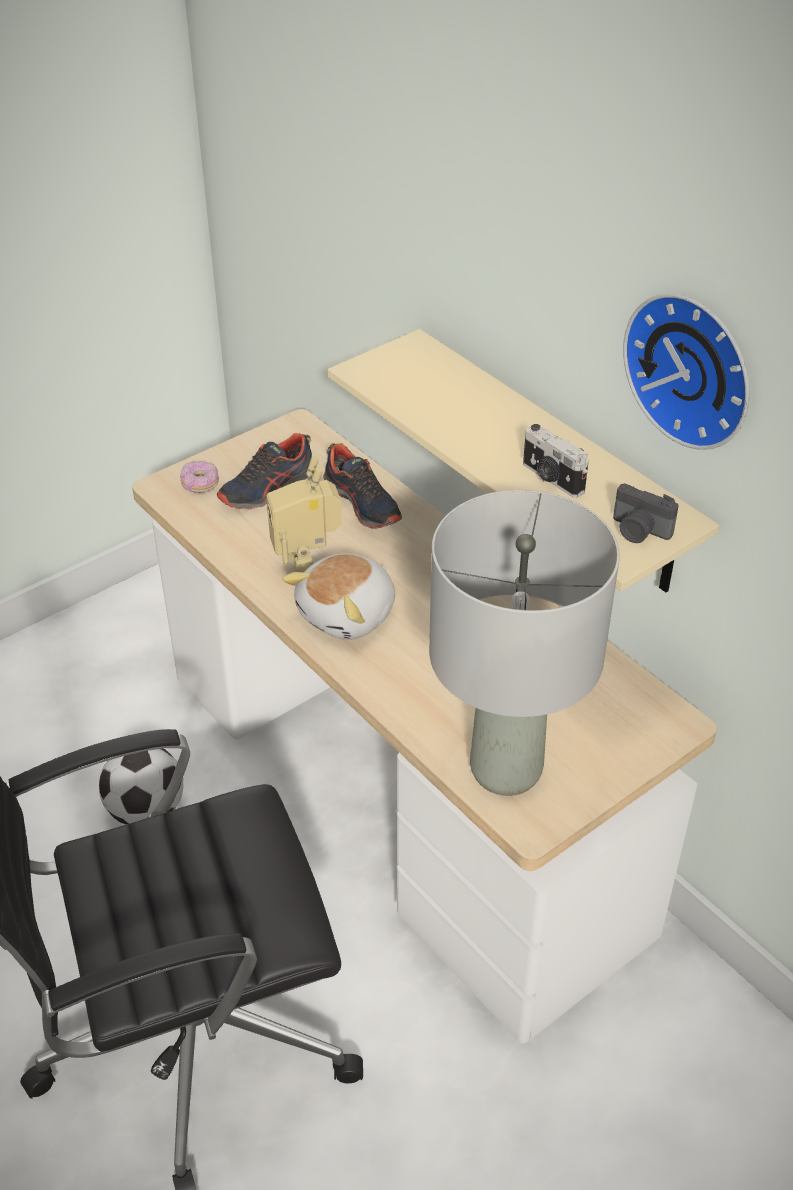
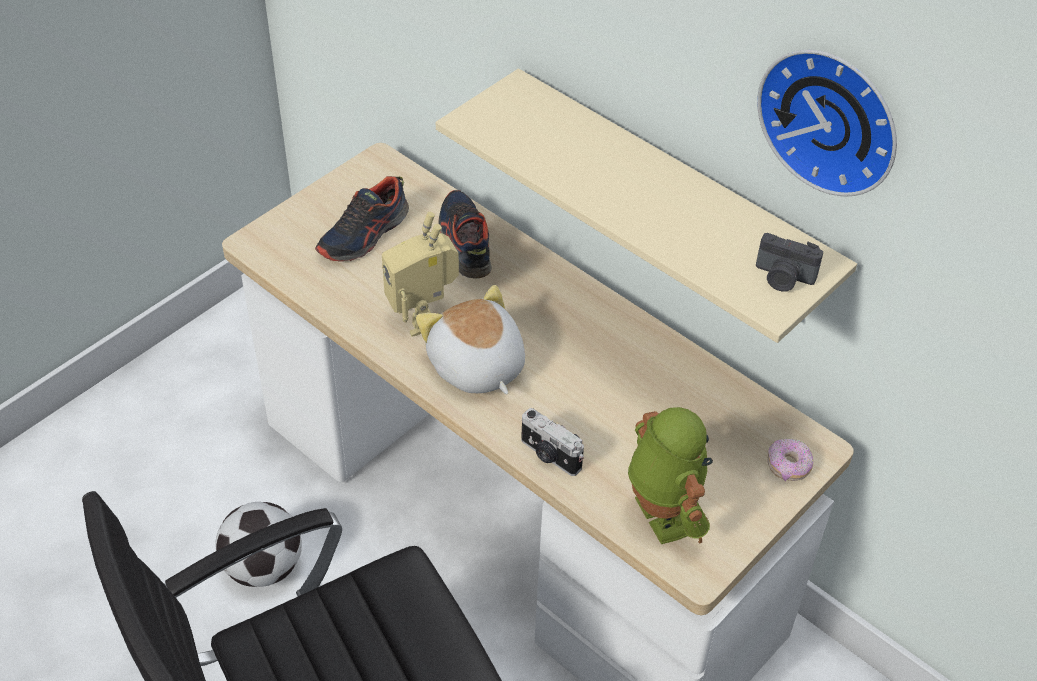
camera: 10 degrees left, 5 degrees up
donut [180,461,219,493] -> donut moved to [767,439,813,481]
plush toy [282,553,395,640] -> plush toy turned 120 degrees clockwise [416,285,525,394]
shoe [324,443,402,529] -> shoe turned 150 degrees counterclockwise [438,190,491,279]
grey table lamp [429,490,620,796] -> toy robot [628,407,713,544]
camera [523,424,589,498] -> camera moved to [521,408,584,476]

